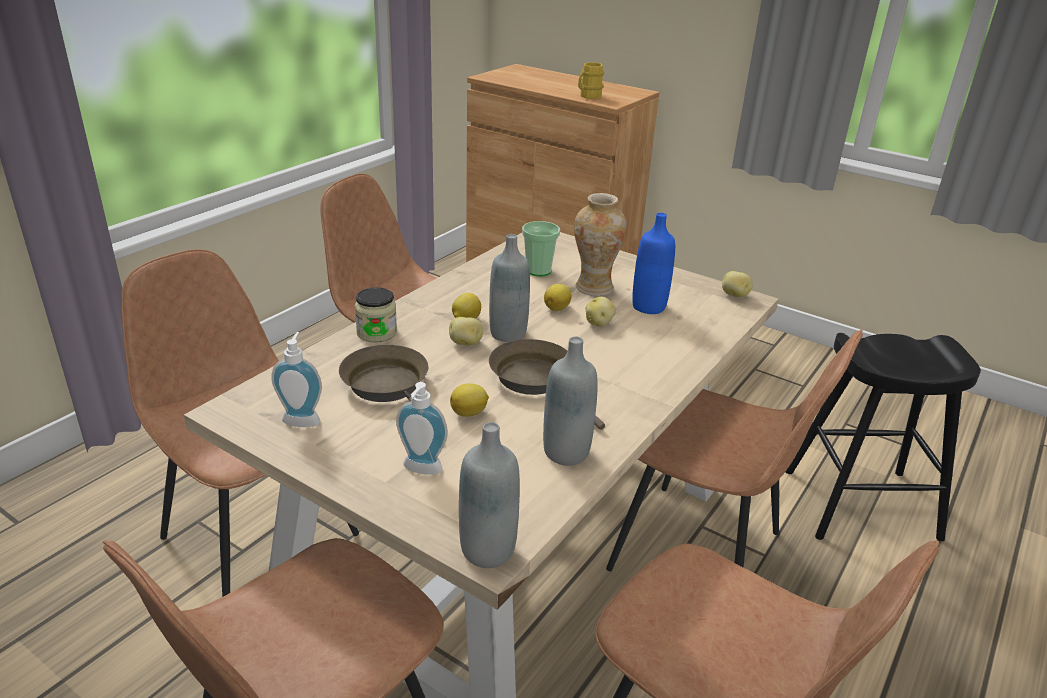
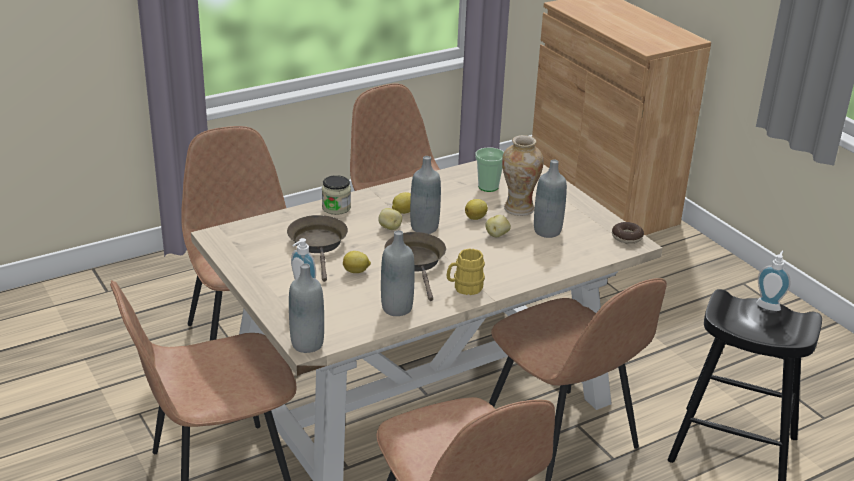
camera: 25 degrees right, 0 degrees up
soap dispenser [271,332,322,427] -> soap dispenser moved to [756,251,791,311]
yellow mug [578,62,604,99] -> yellow mug moved to [447,249,485,295]
blue bottle [632,213,675,314] -> grey bottle [534,159,567,238]
potato [722,271,752,298] -> donut [612,222,644,244]

